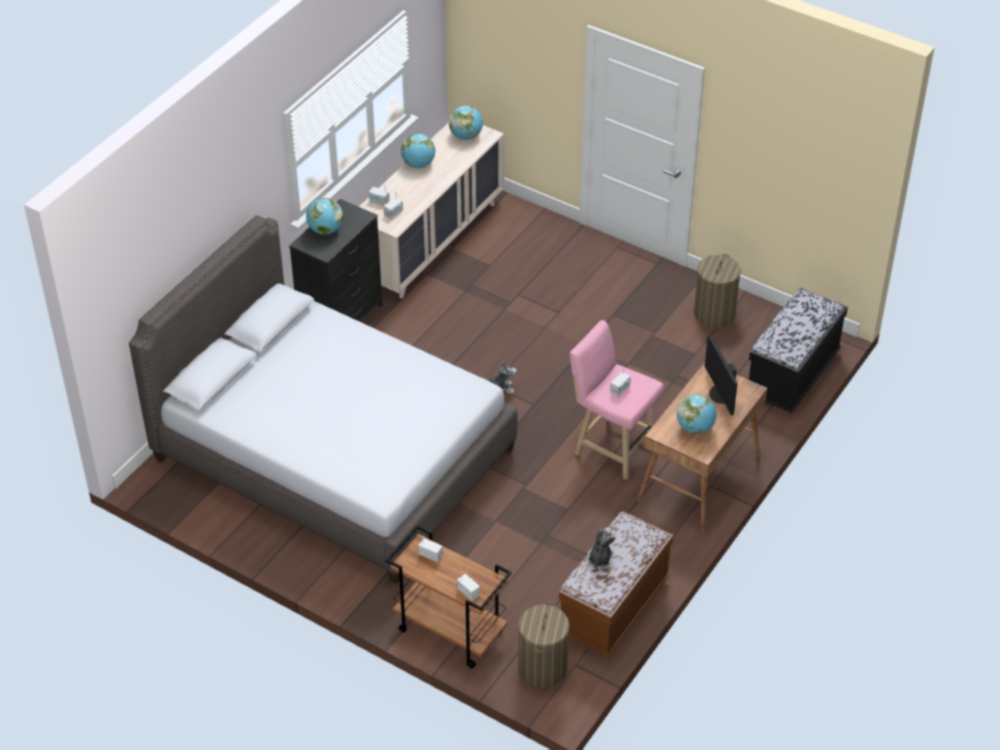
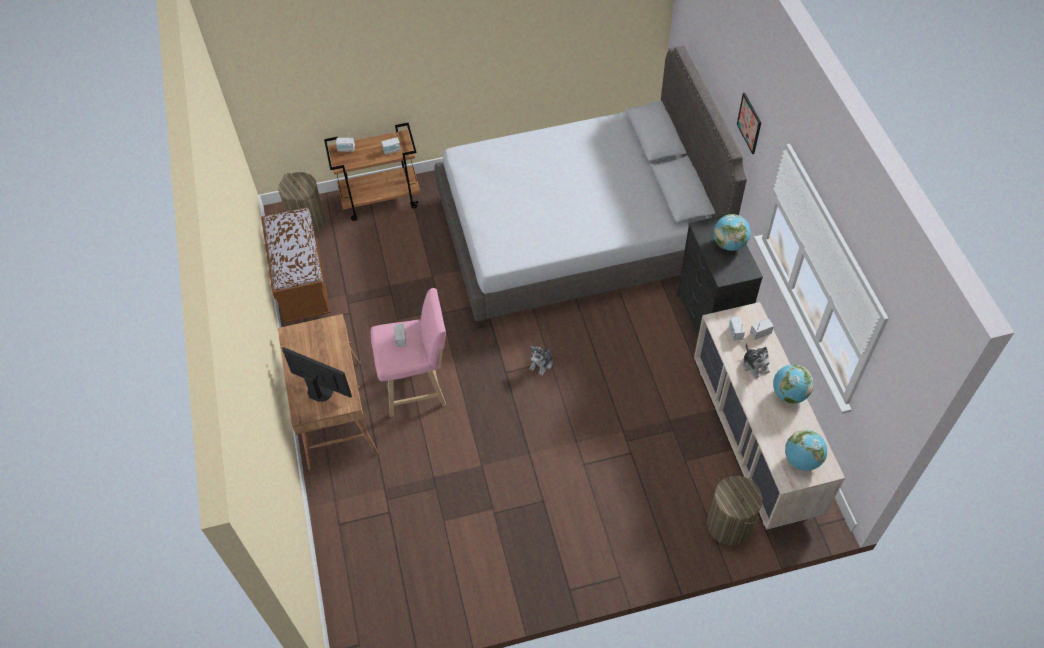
camera: 135 degrees right, 10 degrees up
plush toy [587,527,616,569] -> plush toy moved to [743,343,770,379]
globe [677,395,717,434] -> none
laundry basket [694,254,741,328] -> laundry basket moved to [707,474,763,545]
black bench [749,288,848,413] -> none
none -> picture [737,93,761,154]

